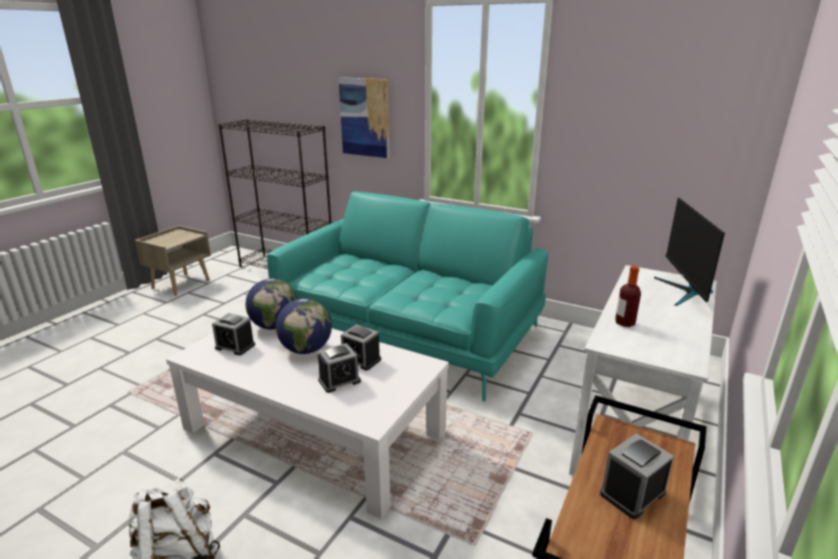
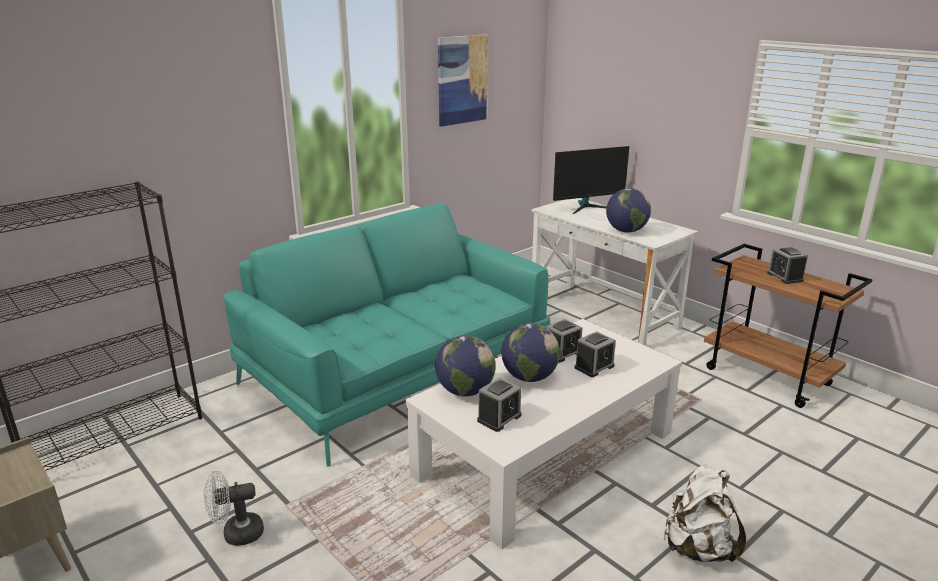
camera: 70 degrees left, 0 degrees up
alarm clock [318,343,361,393] -> alarm clock turned 60 degrees clockwise [575,331,616,377]
picture [339,77,390,158] -> picture moved to [438,34,488,127]
bottle [615,266,641,327] -> globe [606,188,651,233]
monitor [654,198,725,306] -> monitor turned 45 degrees counterclockwise [553,146,629,214]
none -> white fan [204,470,264,546]

